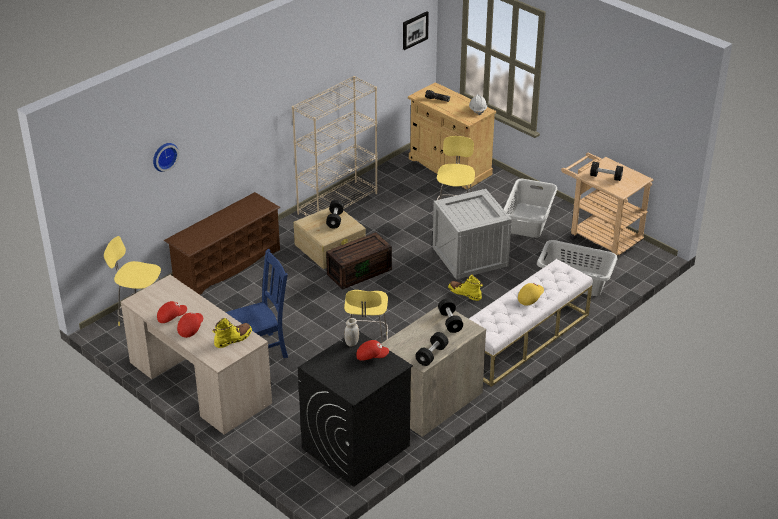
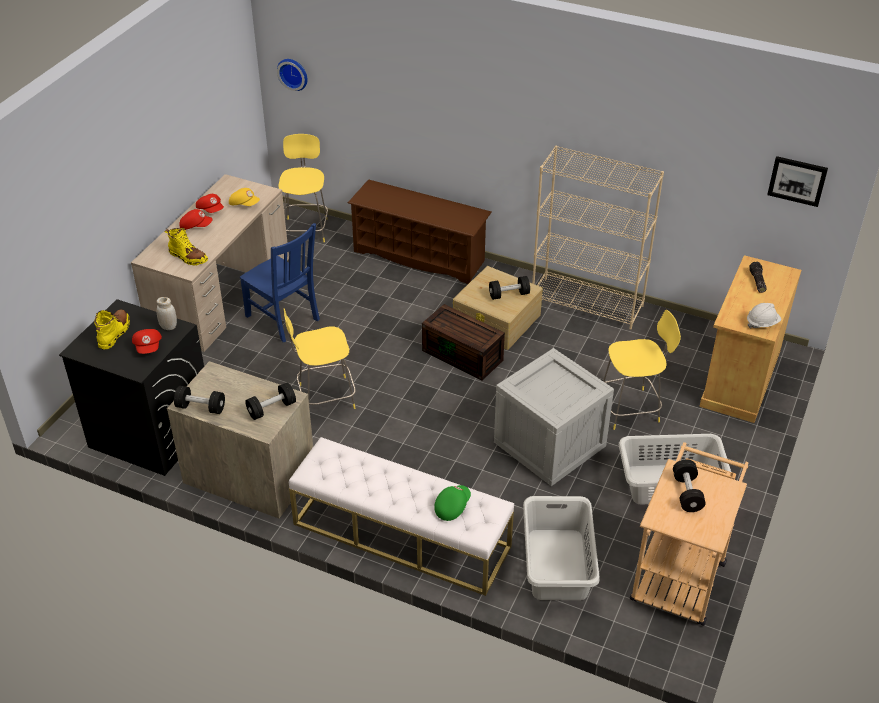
camera: 70 degrees right, 5 degrees up
wall clock [153,143,179,172] -> wall clock moved to [277,59,308,91]
yellow boot [448,274,483,301] -> yellow boot moved to [94,309,130,349]
yellow cap [518,283,544,306] -> yellow cap moved to [229,188,260,206]
none -> green cap [434,485,471,521]

